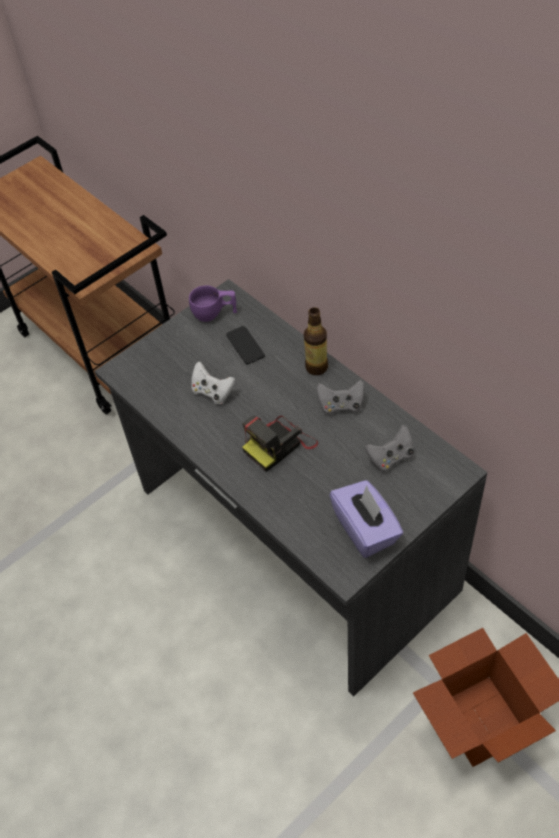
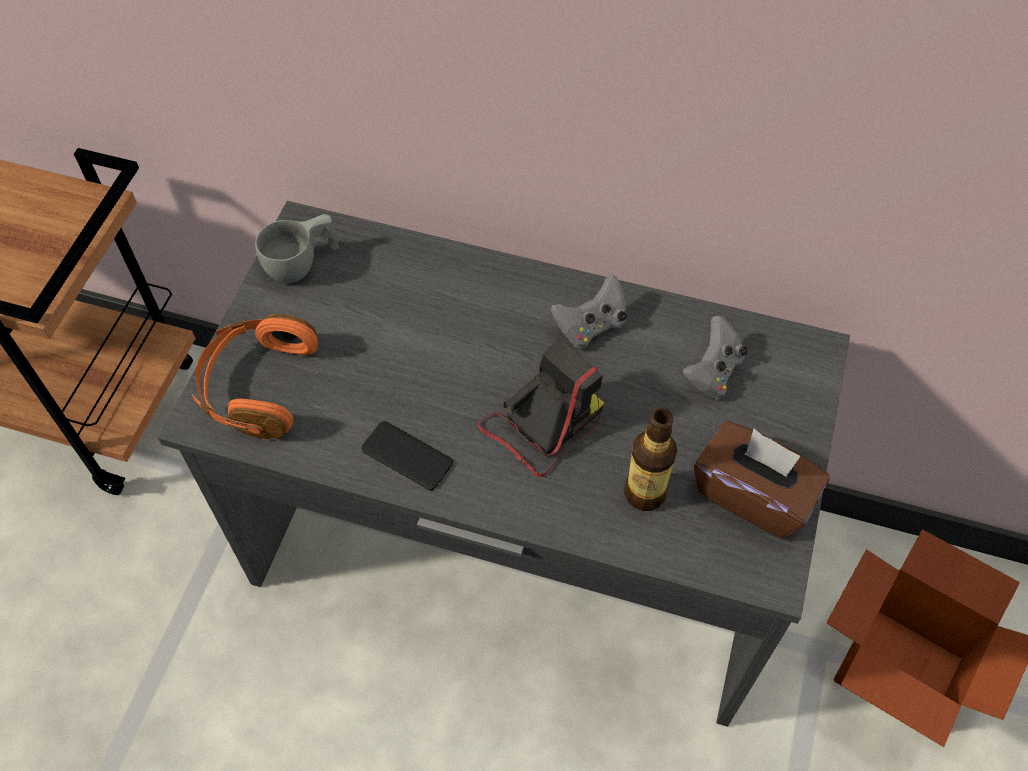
camera: 35 degrees left, 5 degrees up
purple cup [189,285,237,322] -> grey cup [255,214,339,283]
white game controller [191,362,236,404] -> none
phone [226,326,265,364] -> phone moved to [361,421,453,490]
camera [242,416,318,472] -> camera turned 150 degrees counterclockwise [478,339,604,477]
bottle [304,307,328,375] -> bottle moved to [624,408,677,511]
purple tissue box [329,480,403,558] -> brown tissue box [694,421,830,539]
none -> orange headphones [192,314,318,439]

